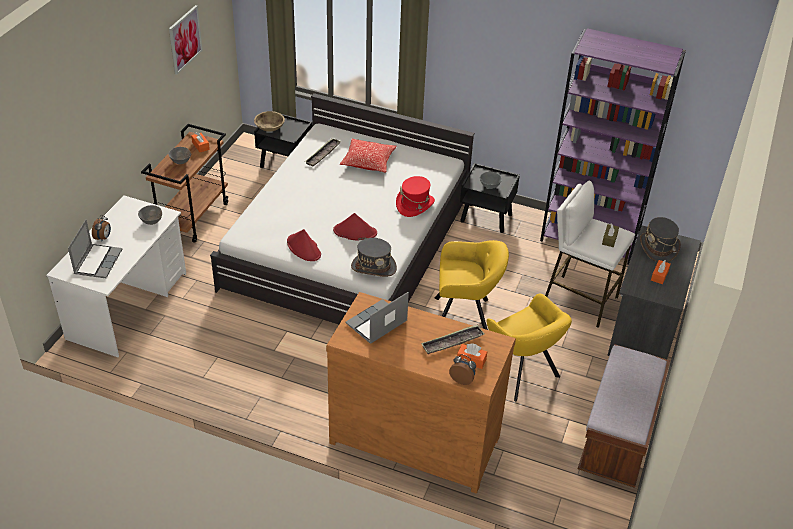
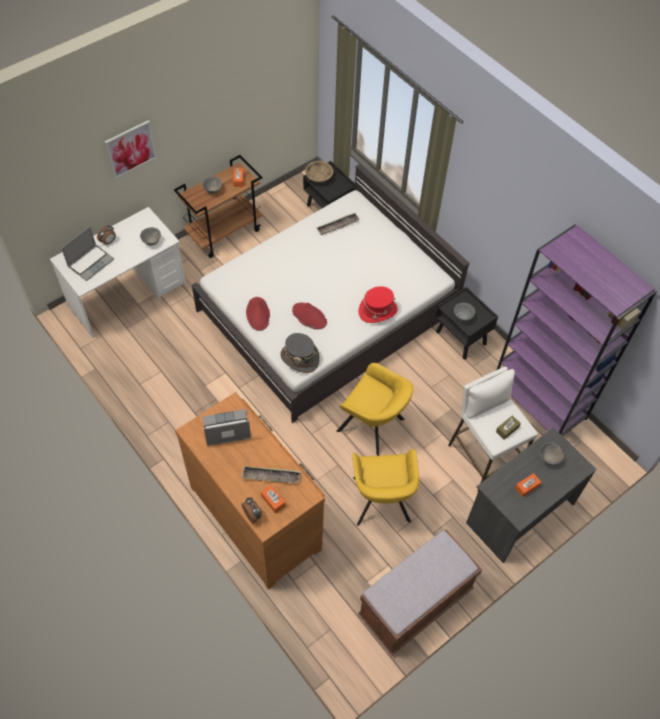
camera: 30 degrees right, 15 degrees up
picture [169,5,203,75] -> picture moved to [105,120,157,179]
pillow [339,139,397,173] -> none
grey hat [640,217,681,262] -> grey bowl [540,442,564,465]

